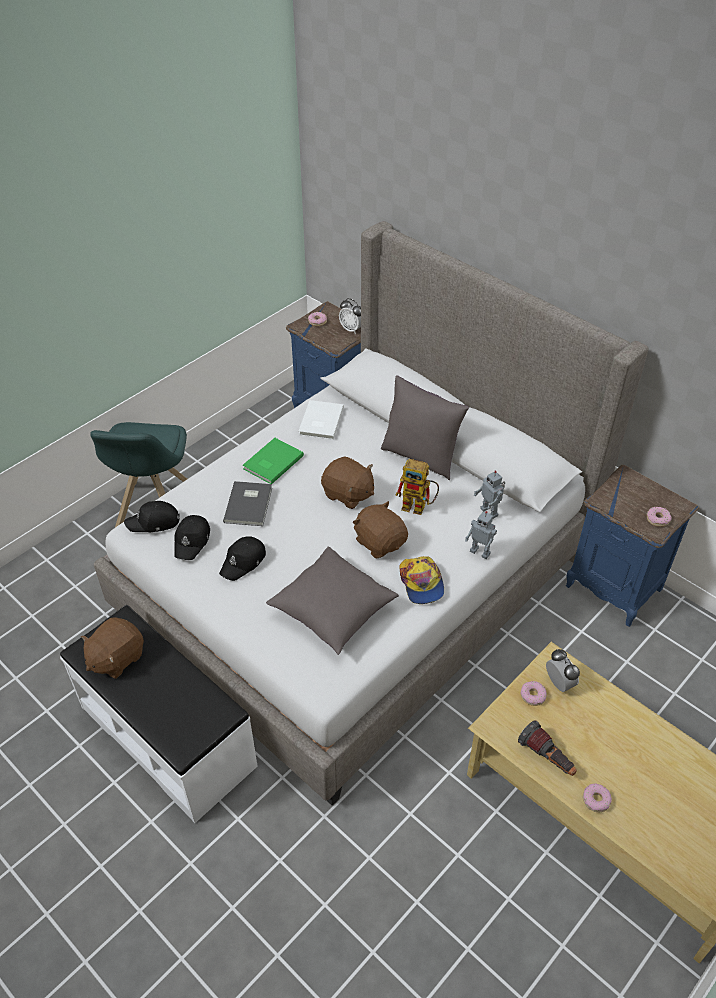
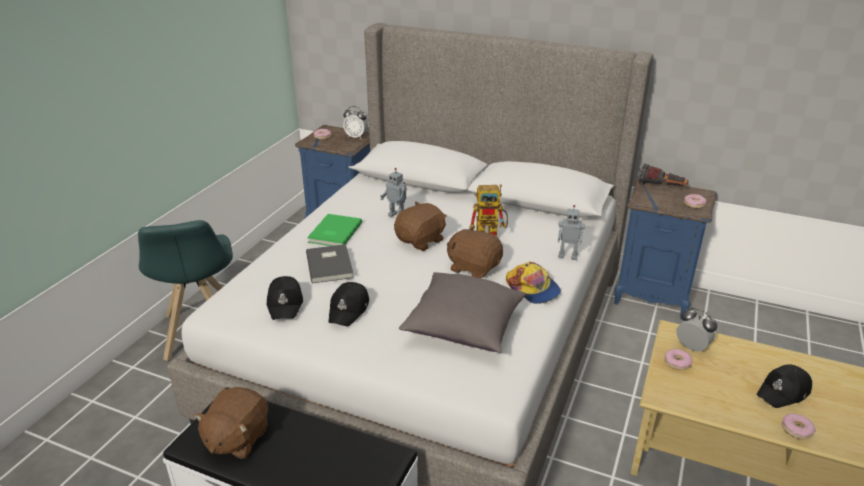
camera: 20 degrees left, 15 degrees down
black cap [124,501,180,532] -> black cap moved to [756,364,812,408]
white book [298,400,344,440] -> none
brown plush toy [321,457,374,509] -> brown plush toy turned 60 degrees counterclockwise [394,201,447,251]
grey pillow [381,375,469,480] -> none
toy robot [474,471,505,519] -> toy robot moved to [380,168,407,217]
flashlight [518,720,577,776] -> flashlight moved to [639,163,689,186]

